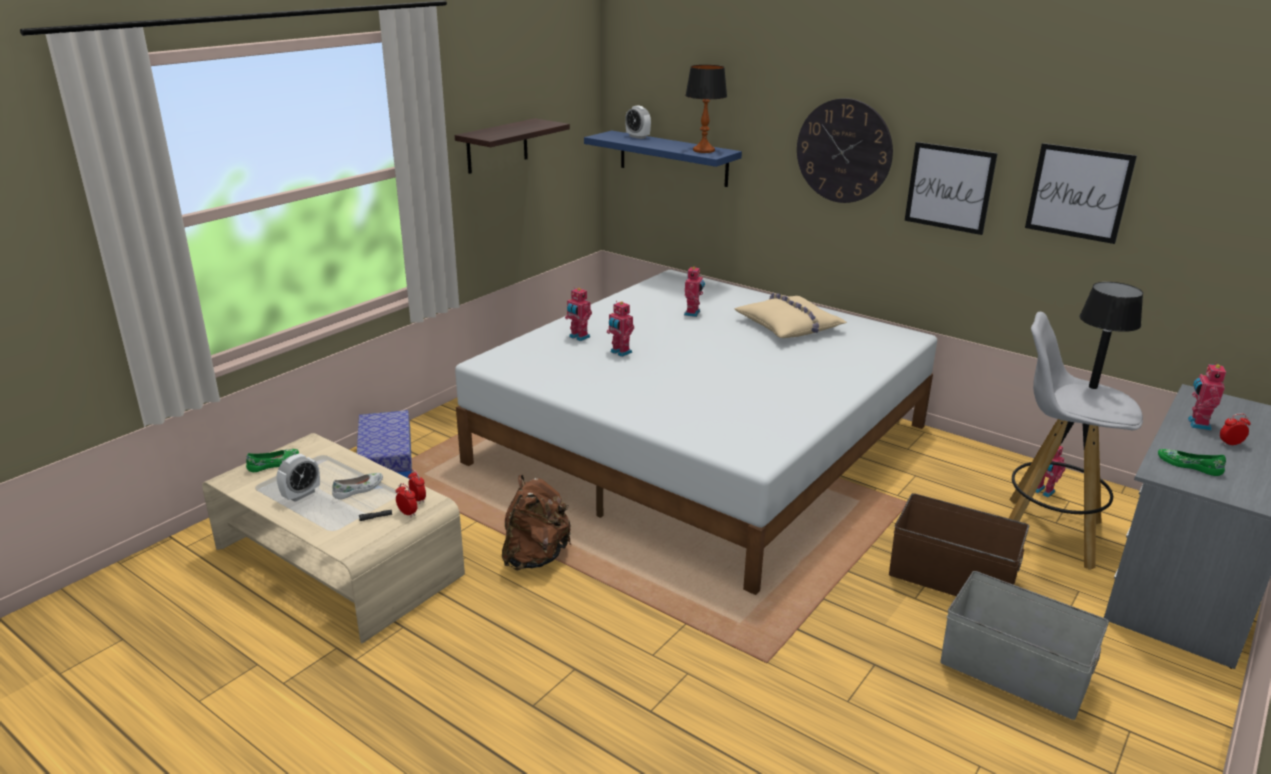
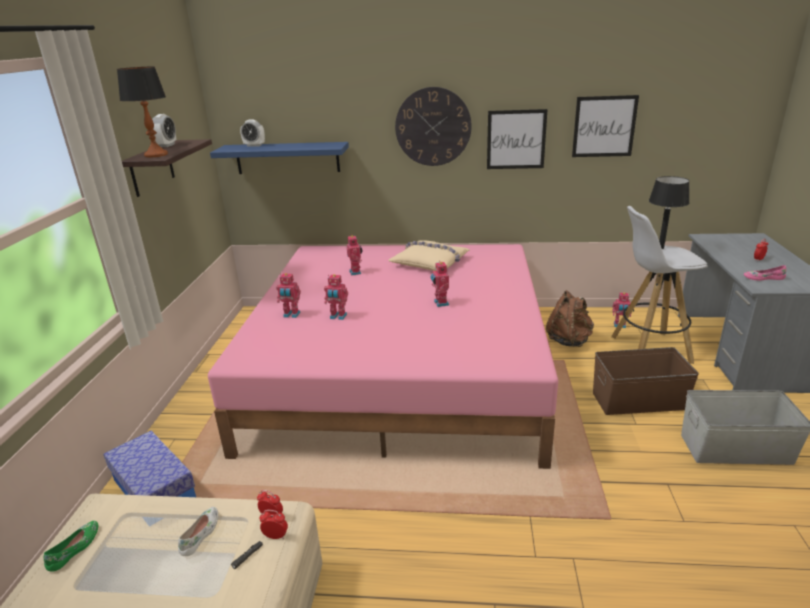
camera: 30 degrees left, 0 degrees up
alarm clock [276,454,320,502] -> alarm clock moved to [152,114,176,147]
white bed [455,270,937,595] -> pink bed [208,244,558,469]
brown backpack [502,475,572,570] -> brown backpack moved to [546,290,594,347]
table lamp [685,65,727,153] -> table lamp moved to [117,66,168,157]
green shoe [1158,449,1226,476] -> pink shoe [744,265,786,281]
toy robot [1188,362,1226,431] -> toy robot moved to [431,260,449,307]

